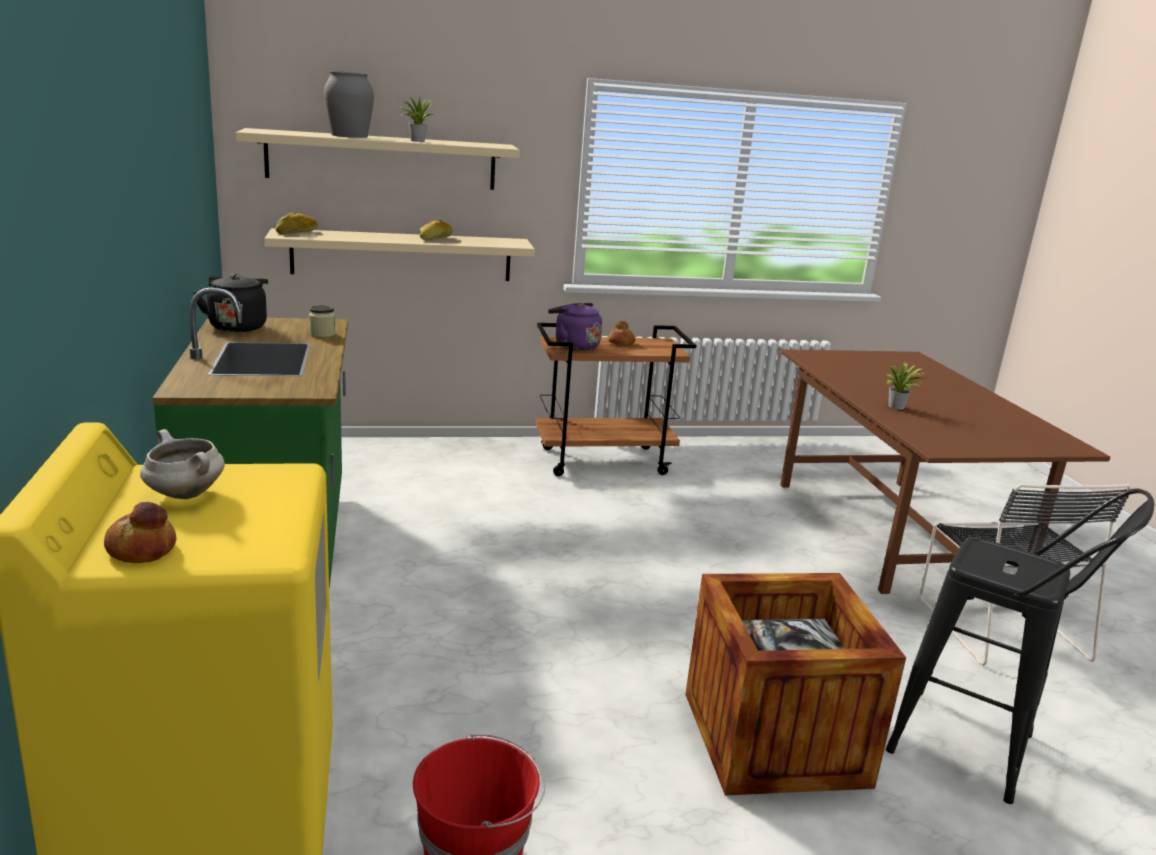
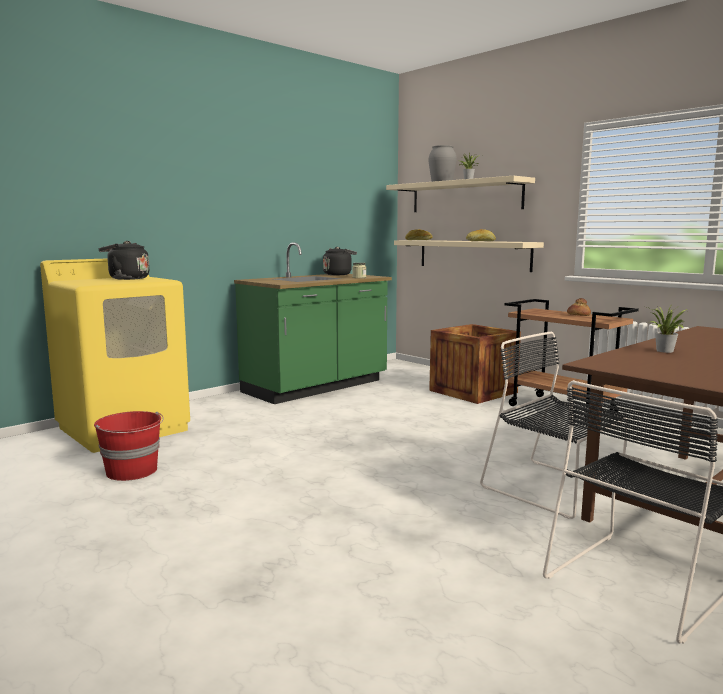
camera: 60 degrees right, 10 degrees down
bread [104,502,176,563] -> none
white cooking pot [140,429,225,499] -> black kettle [98,241,149,280]
purple kettle [548,303,602,351] -> none
crate [685,573,906,796] -> crate moved to [429,324,521,404]
black stool [886,489,1154,804] -> none
none -> black chair [480,332,629,519]

